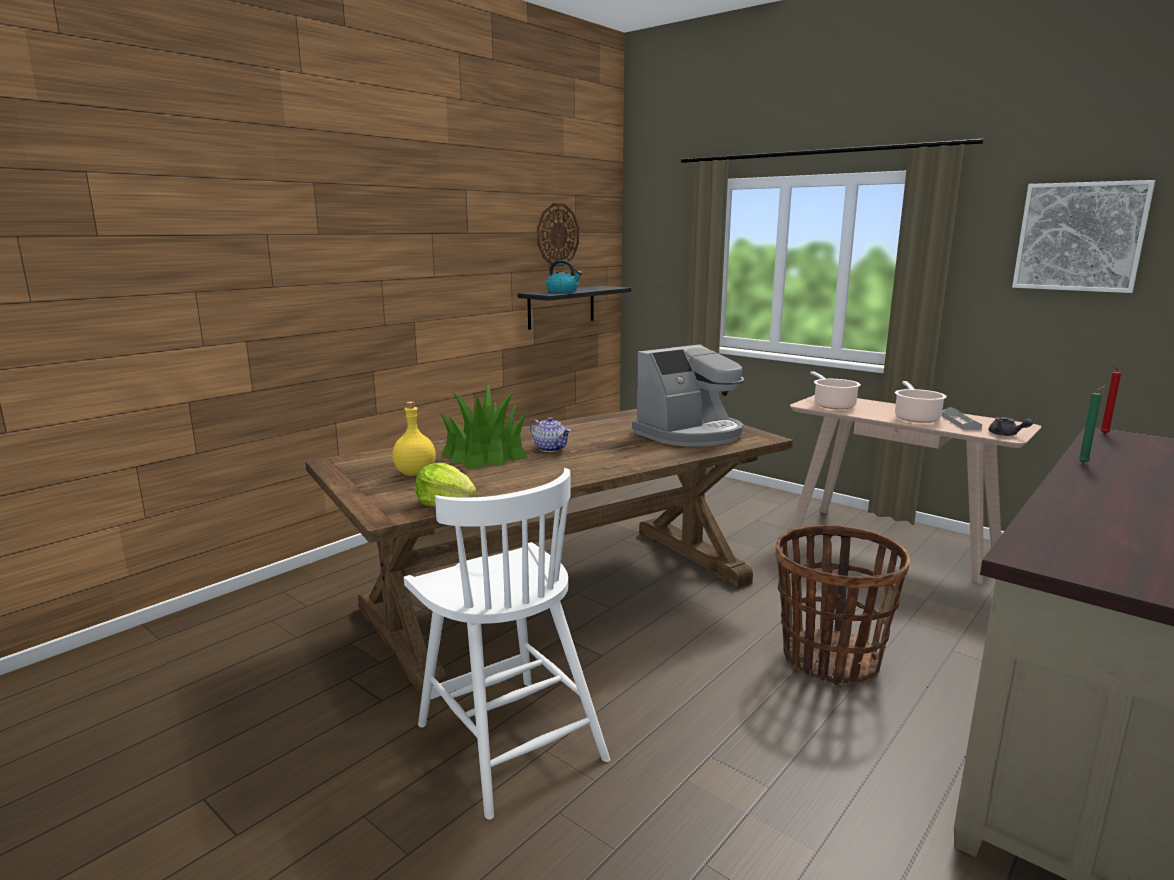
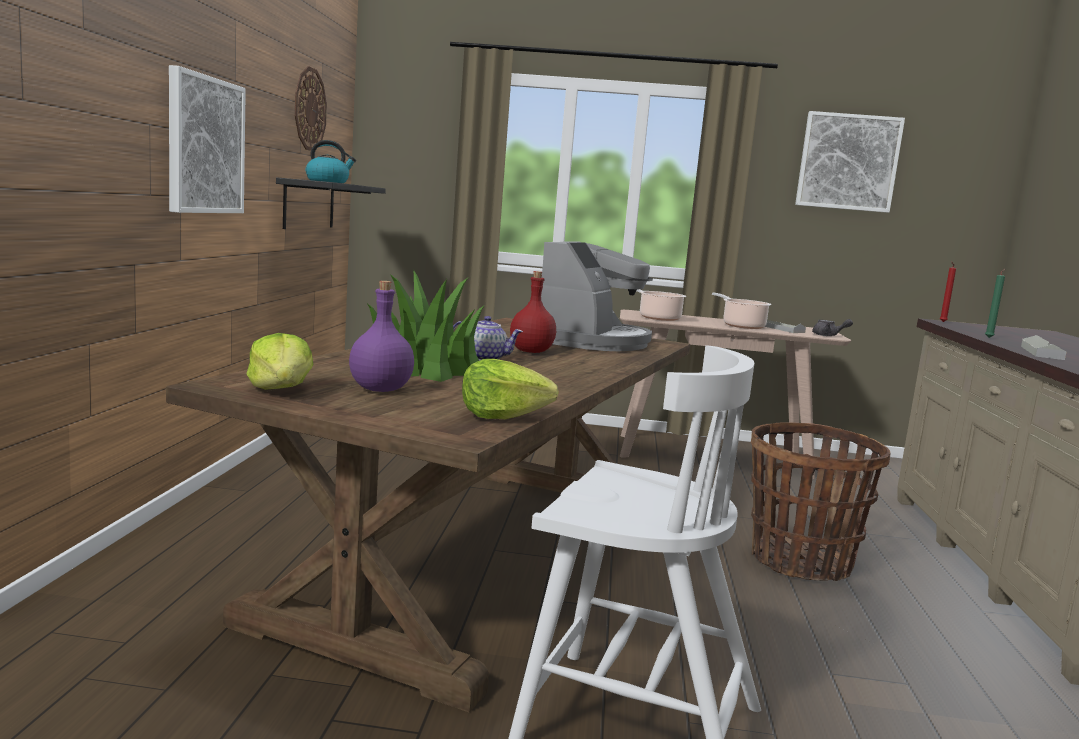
camera: 35 degrees left, 5 degrees down
yellow bottle [392,402,436,476] -> purple bottle [349,281,414,392]
none -> picture [169,65,246,213]
none -> lettuce [247,333,313,390]
none -> red bottle [510,271,556,353]
none -> grey tray [1021,335,1066,360]

